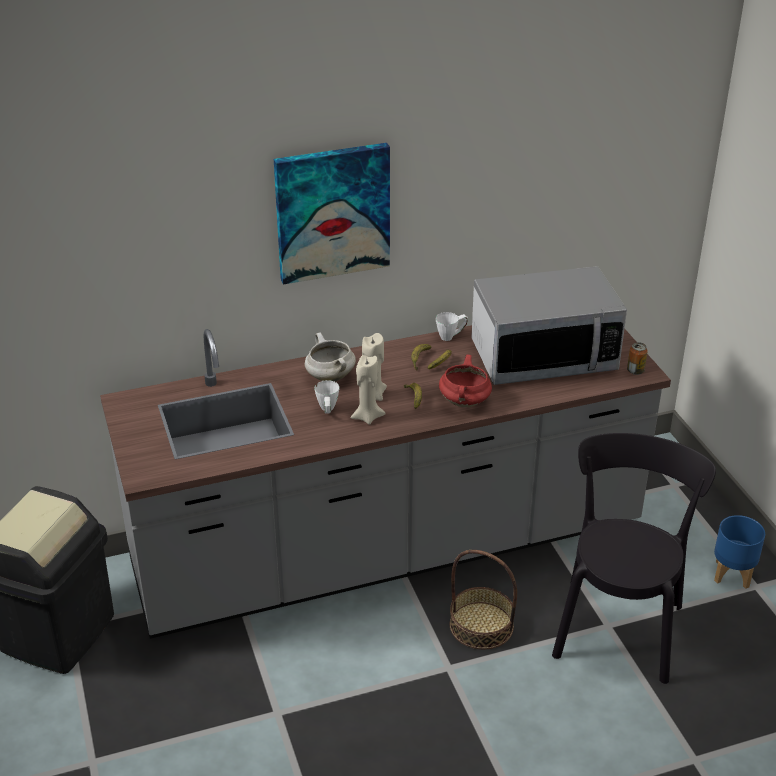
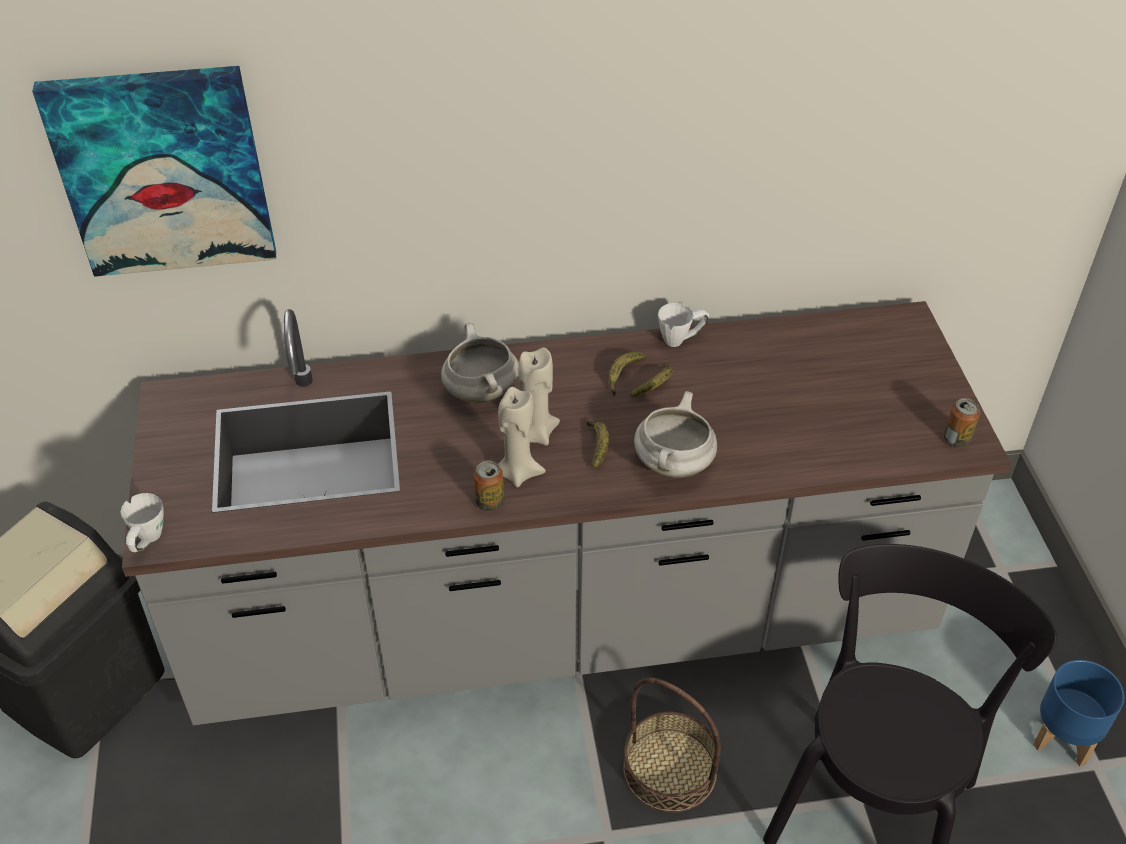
camera: 10 degrees right, 10 degrees up
picture [274,143,390,285] -> picture moved to [32,66,276,277]
white mug [314,380,339,414] -> white mug moved to [120,493,164,552]
red cooking pot [439,355,492,407] -> white cooking pot [634,391,717,478]
microwave [471,266,627,385] -> none
none -> can [474,460,505,511]

